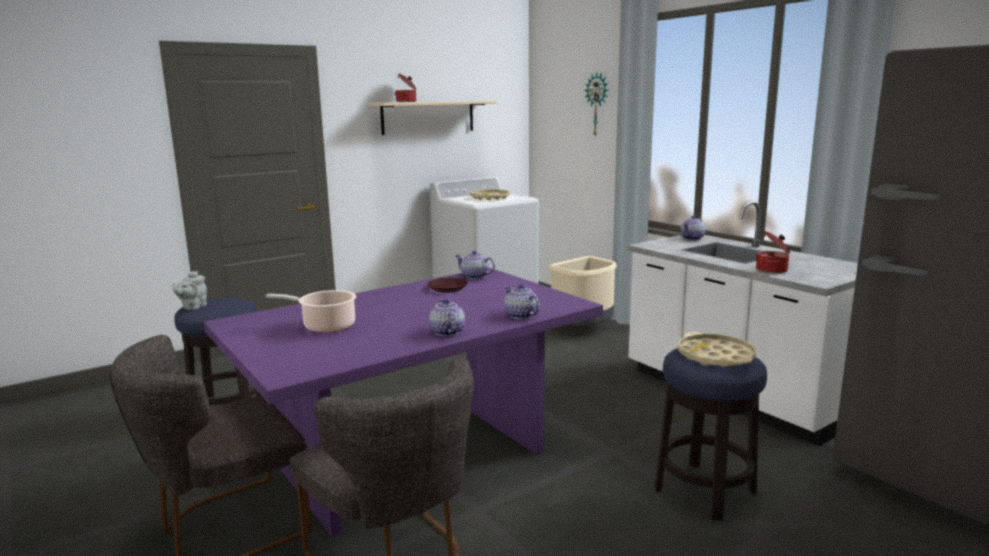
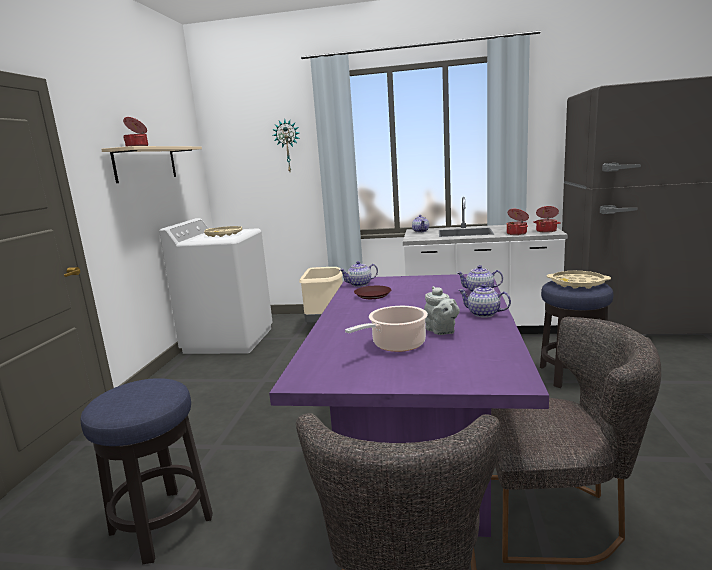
camera: 45 degrees left, 0 degrees up
grey teapot [172,270,207,310] -> grey teapot moved to [424,286,460,335]
none -> cooking pot [533,206,561,233]

